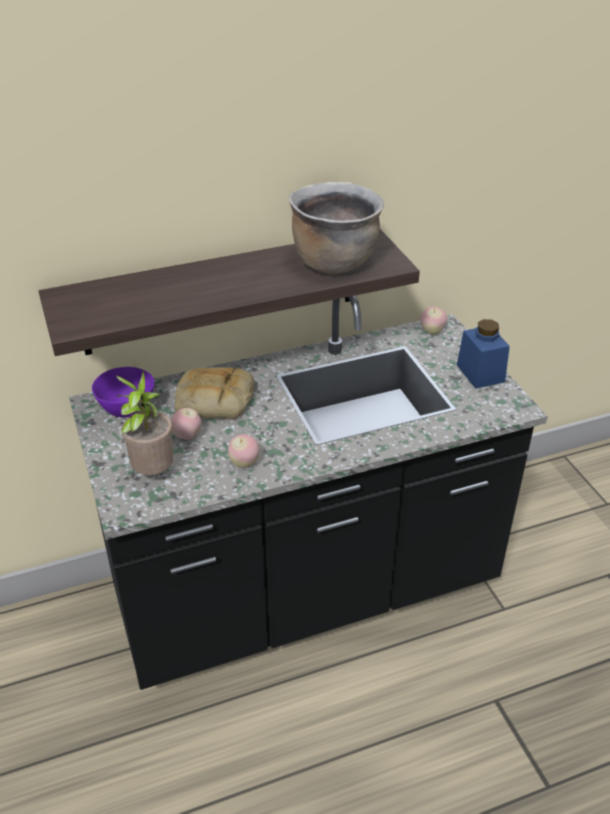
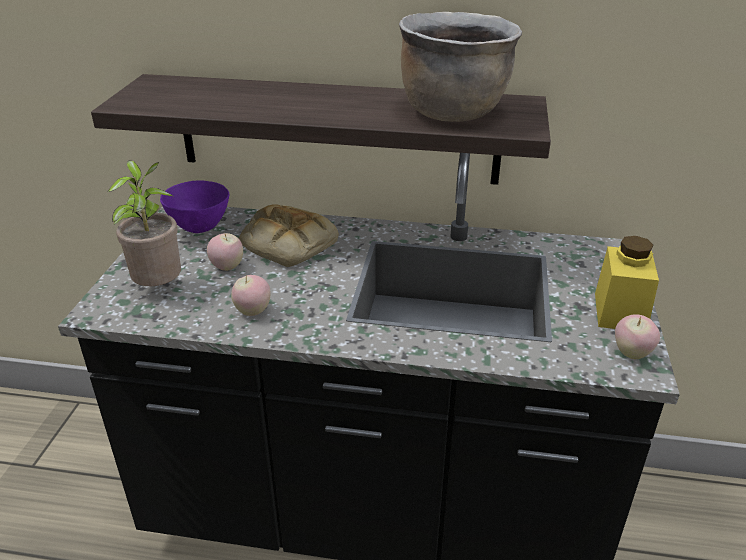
camera: 30 degrees right, 5 degrees down
apple [420,307,447,335] -> apple moved to [615,314,660,359]
blue jar [457,319,510,389] -> yellow jar [595,236,659,329]

